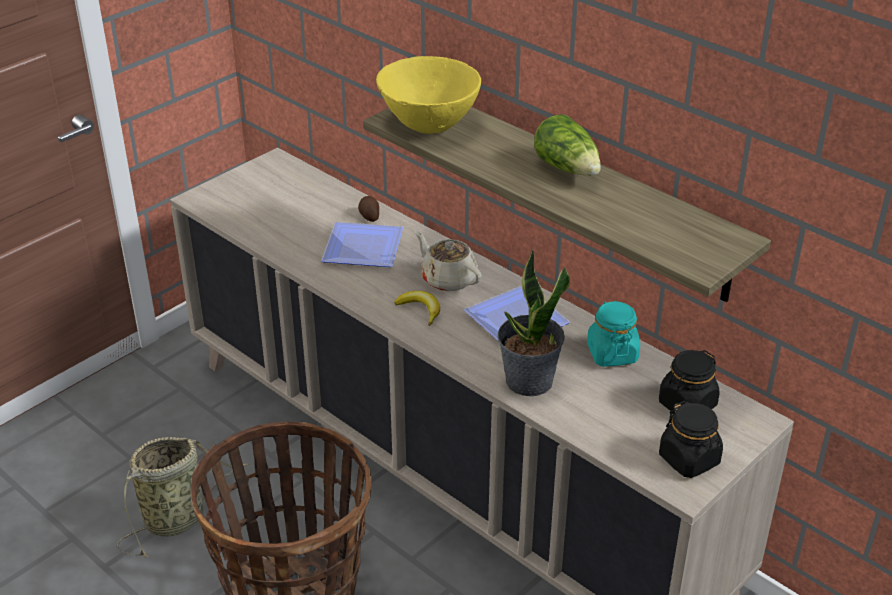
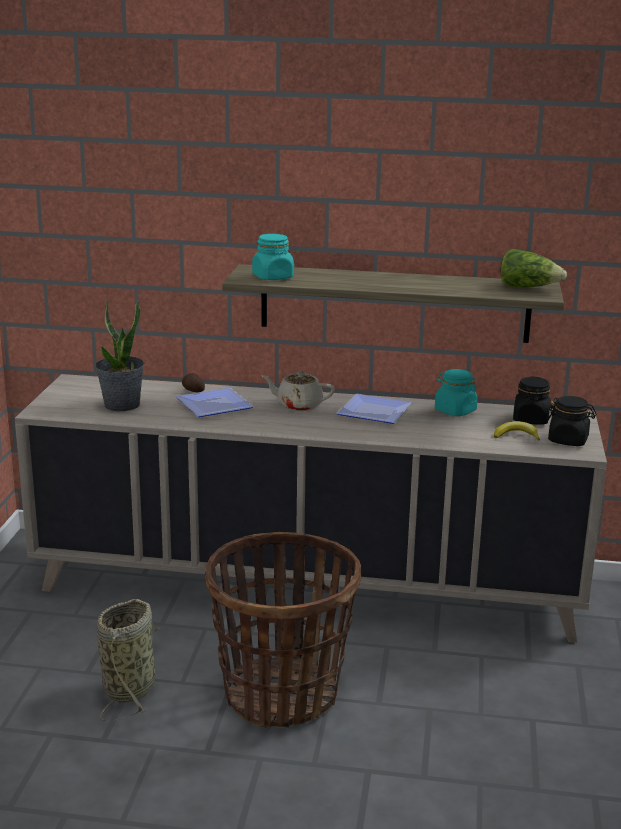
camera: 35 degrees left, 15 degrees down
yellow bowl [376,56,481,134] -> turquoise jar [252,234,294,280]
banana [394,291,440,326] -> banana moved to [494,421,540,441]
potted plant [498,249,570,396] -> potted plant moved to [95,300,145,411]
lettuce [534,114,601,176] -> lettuce moved to [501,249,567,288]

